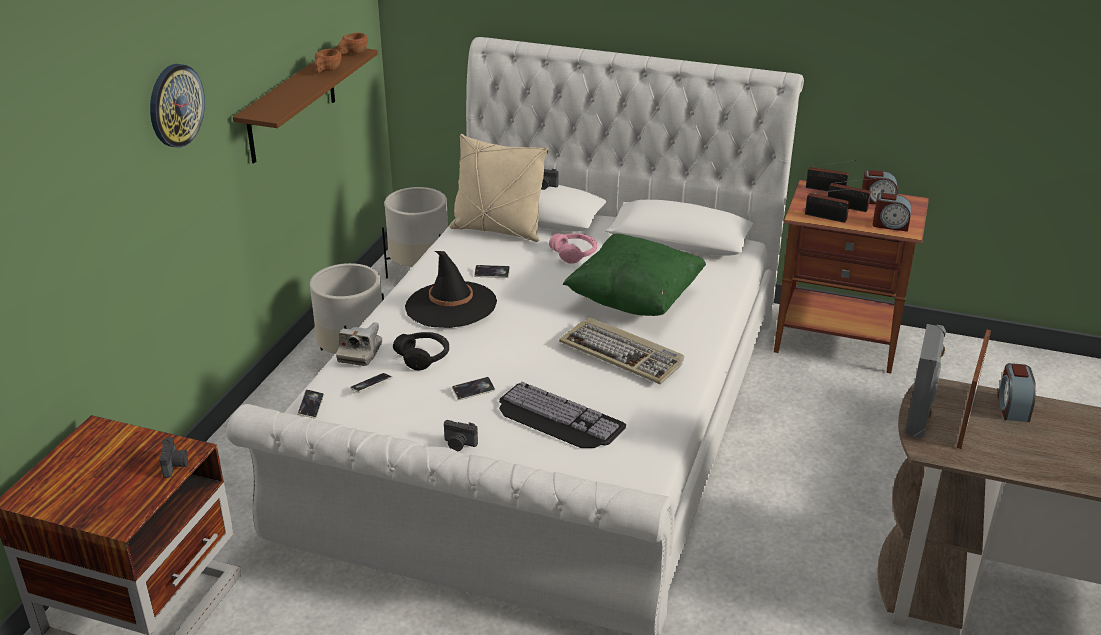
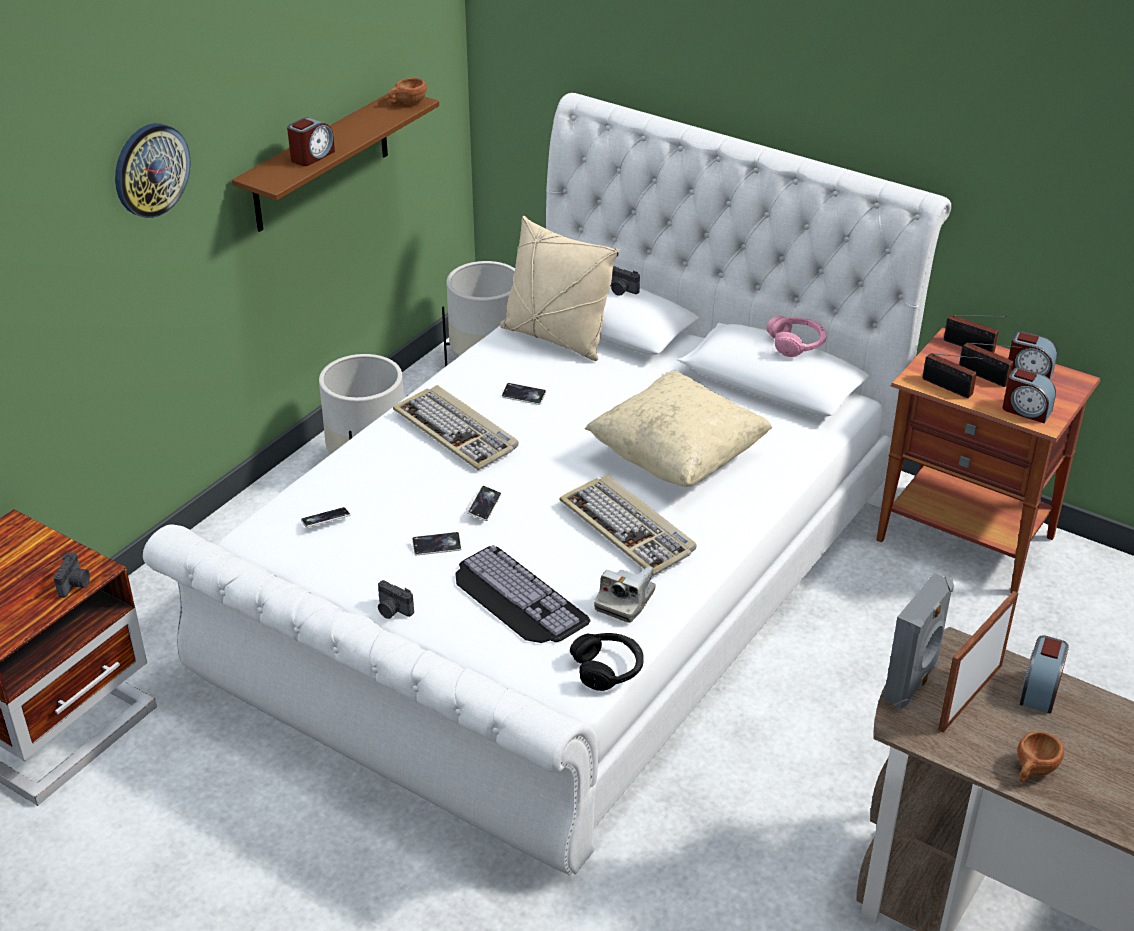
camera: 15 degrees right, 5 degrees up
phone [297,390,324,419] -> phone moved to [467,486,501,521]
brown cup [315,49,341,73] -> brown cup moved to [1017,731,1064,783]
camera [336,322,382,366] -> camera moved to [594,566,656,622]
black headphones [393,332,449,370] -> black headphones moved to [570,633,644,691]
black hat [405,251,497,328] -> keyboard [393,385,518,470]
pink headphones [549,233,597,264] -> pink headphones moved to [766,316,827,357]
green pillow [562,233,706,316] -> beige pillow [585,370,772,487]
none -> alarm clock [287,118,335,166]

